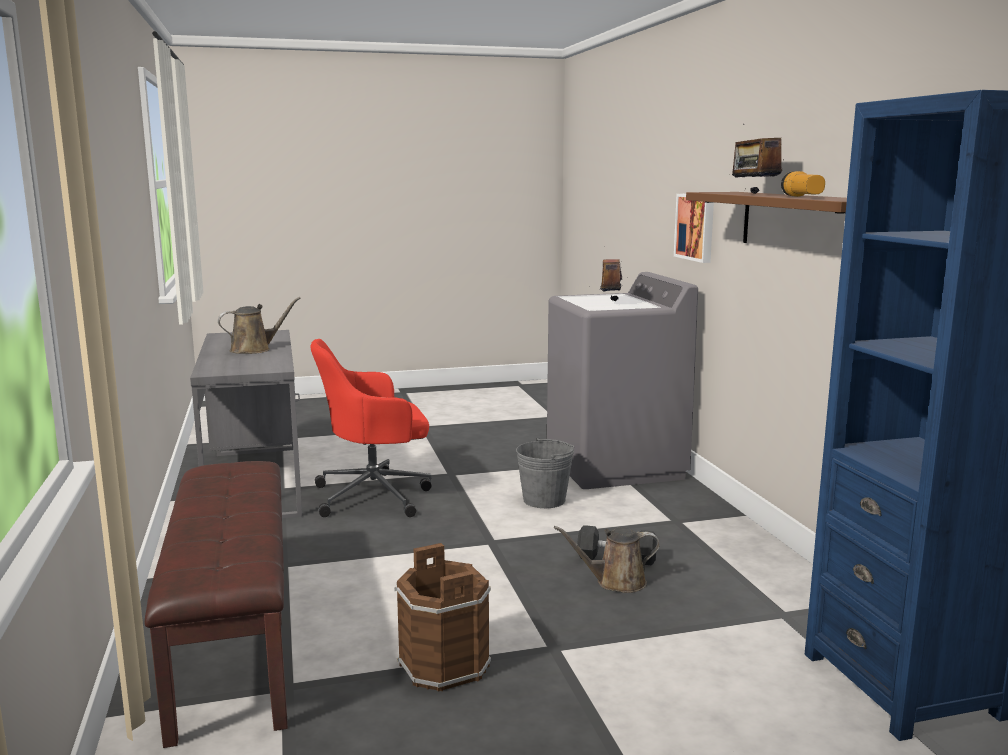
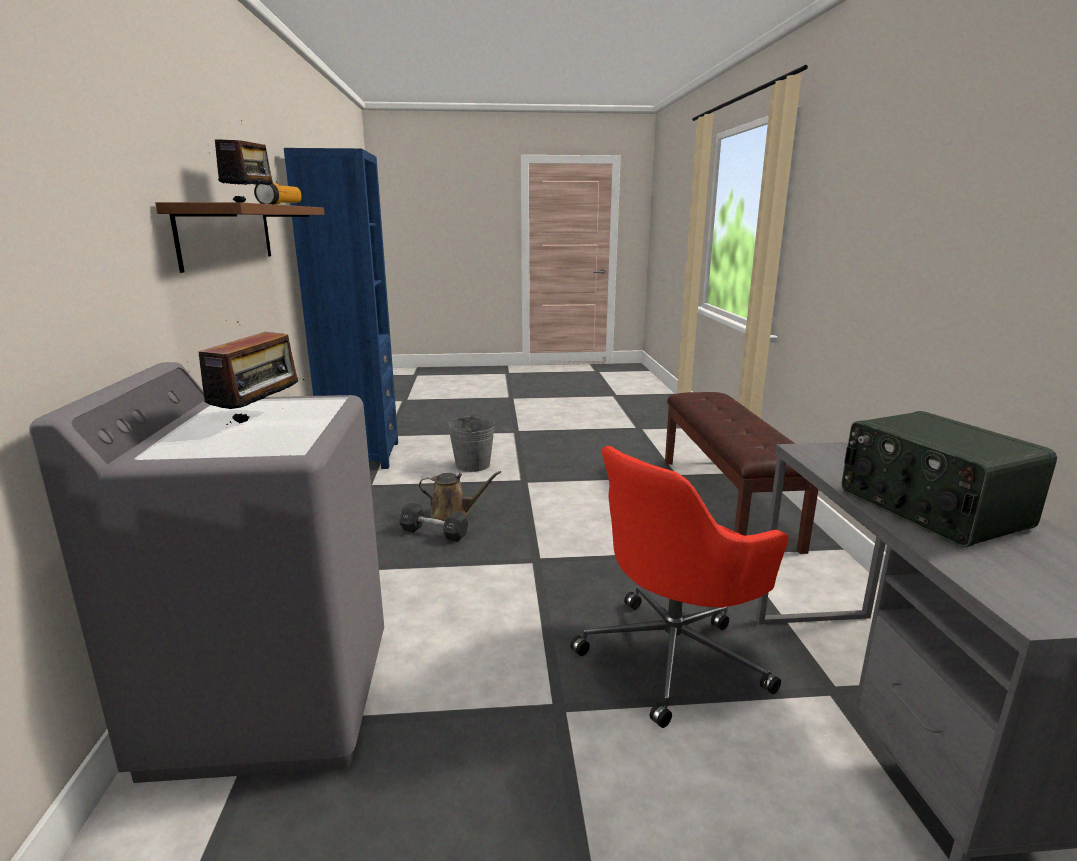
camera: 170 degrees left, 5 degrees up
brown watering can [218,297,301,354] -> radio [841,411,1057,547]
red office chair [311,339,432,517] -> red office chair turned 150 degrees clockwise [570,446,789,728]
brown bucket [394,543,491,691] -> none
grey bucket [516,438,574,508] -> grey bucket moved to [447,415,495,472]
picture [674,194,714,263] -> none

